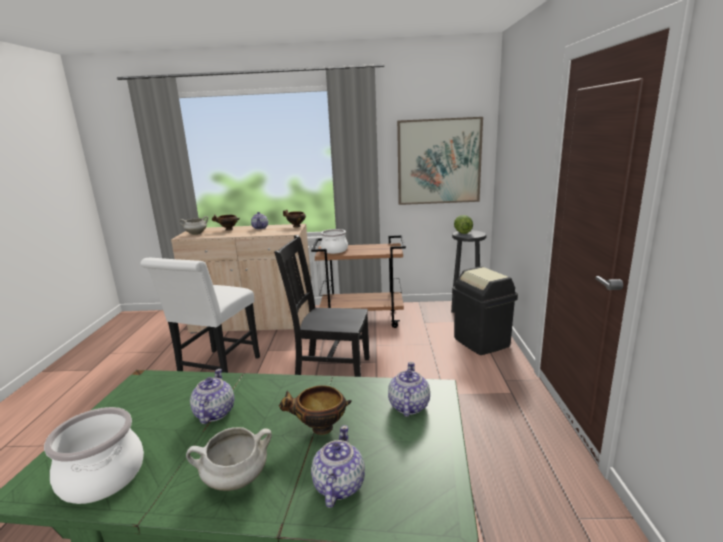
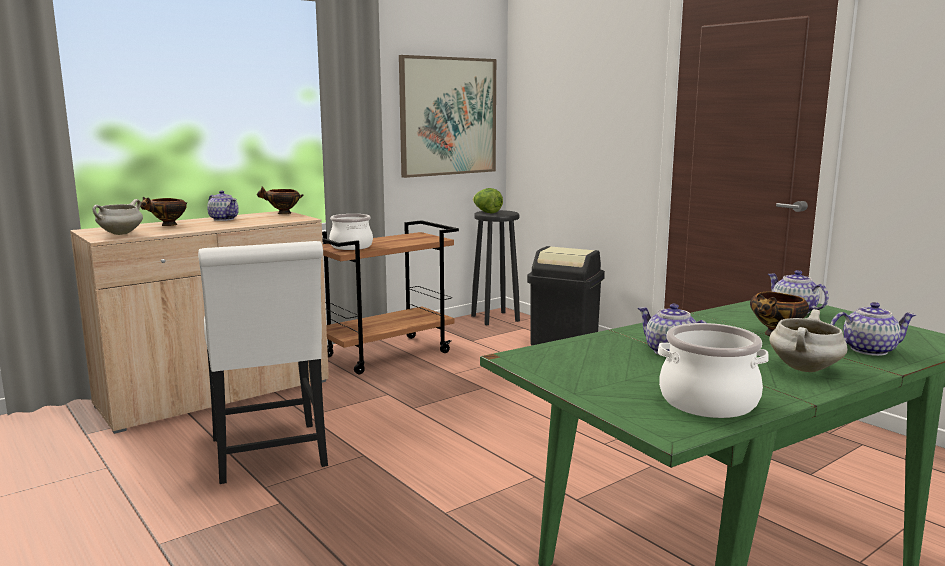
camera: 40 degrees left, 5 degrees down
black chair [274,235,369,377] -> none
teapot [311,425,365,508] -> teapot turned 120 degrees clockwise [831,302,916,356]

